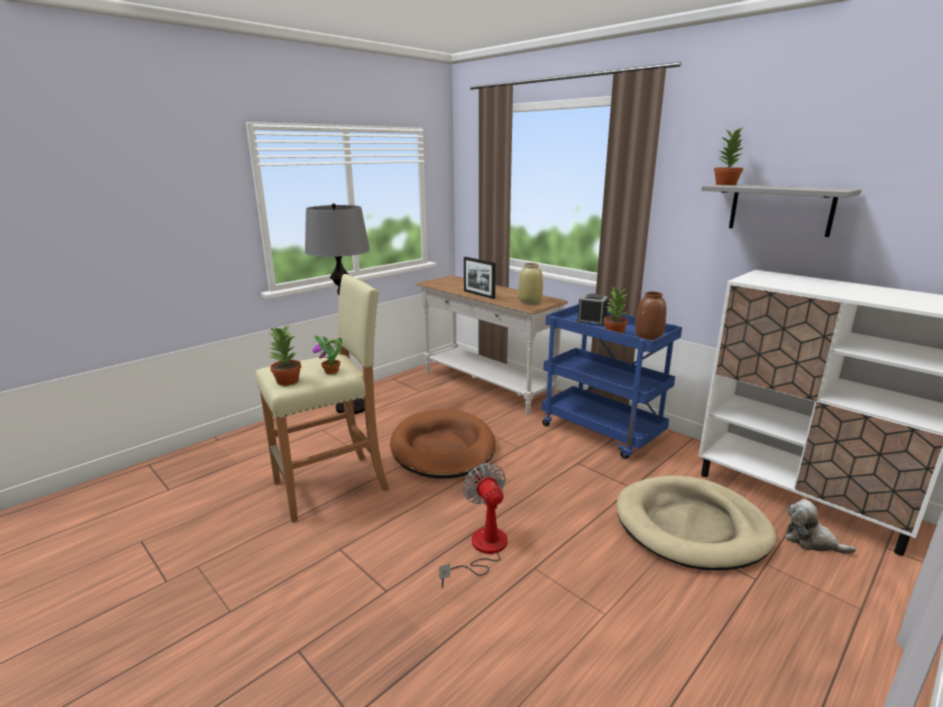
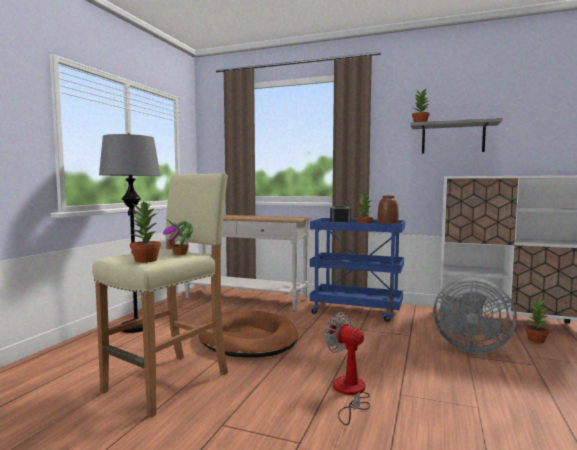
camera: 25 degrees left, 15 degrees down
picture frame [464,257,496,299] -> none
beige vase [518,263,543,304] -> none
beige dog bed [617,475,776,571] -> grey fan [433,278,517,354]
plush toy [785,499,856,554] -> potted plant [525,299,549,343]

